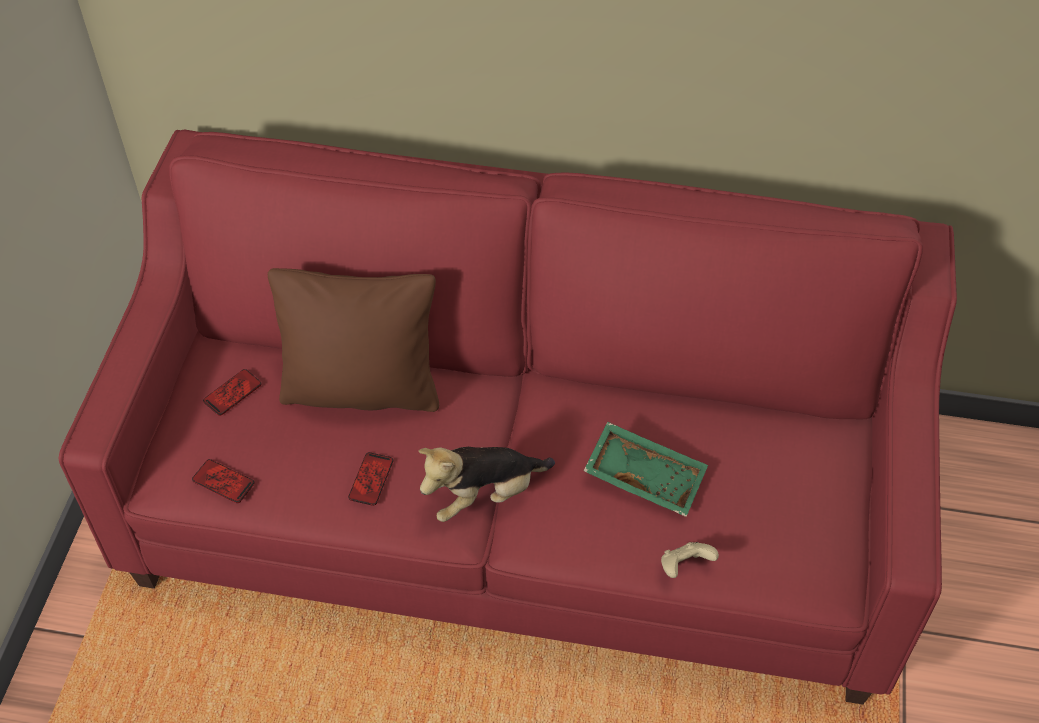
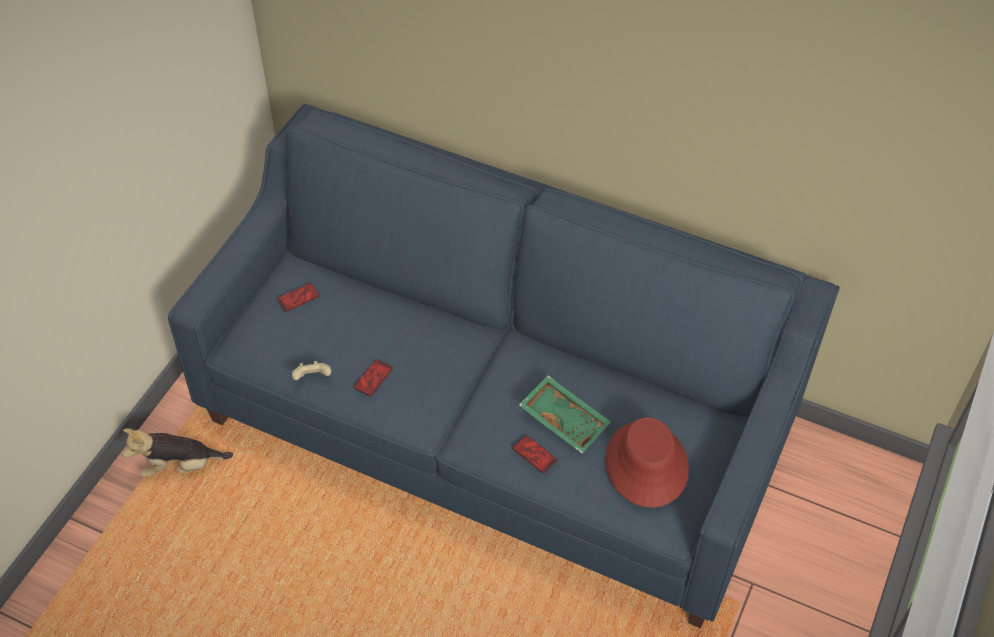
camera: 15 degrees right, 0 degrees up
red sofa [58,129,957,705] -> blue sofa [168,104,840,628]
phone [192,459,255,503] -> phone moved to [513,435,557,473]
brown pillow [268,268,439,412] -> none
plush toy [419,447,555,522] -> plush toy moved to [122,429,233,477]
beige game controller [661,542,719,578] -> beige game controller moved to [292,361,331,380]
none -> red hat [605,417,689,508]

